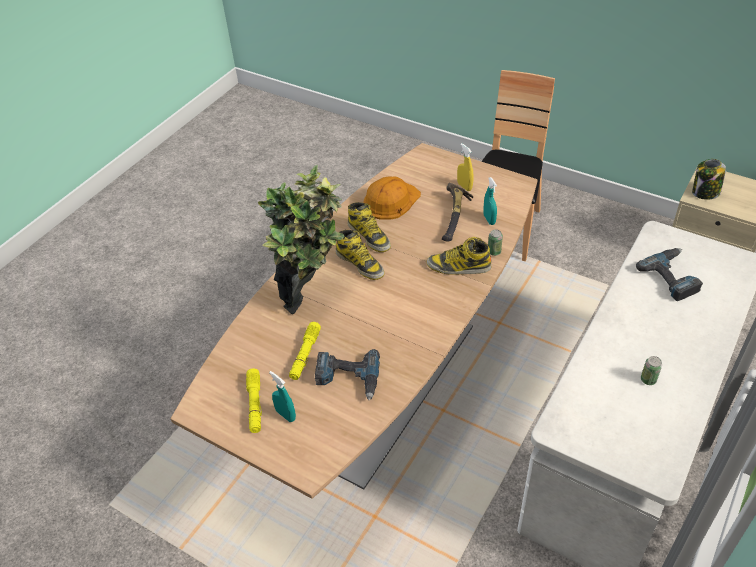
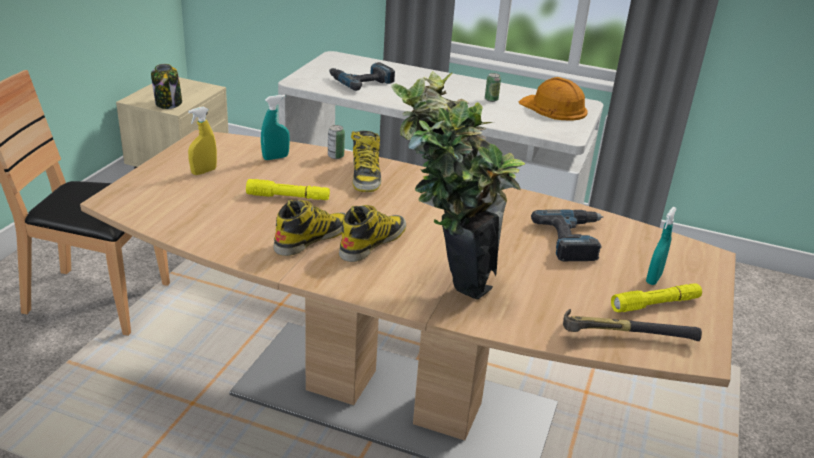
camera: 105 degrees left, 15 degrees down
yellow flashlight [289,322,321,380] -> yellow flashlight moved to [246,179,330,200]
orange hard hat [363,177,421,220] -> orange hard hat moved to [519,77,587,121]
hammer [442,183,473,242] -> hammer moved to [563,309,702,341]

